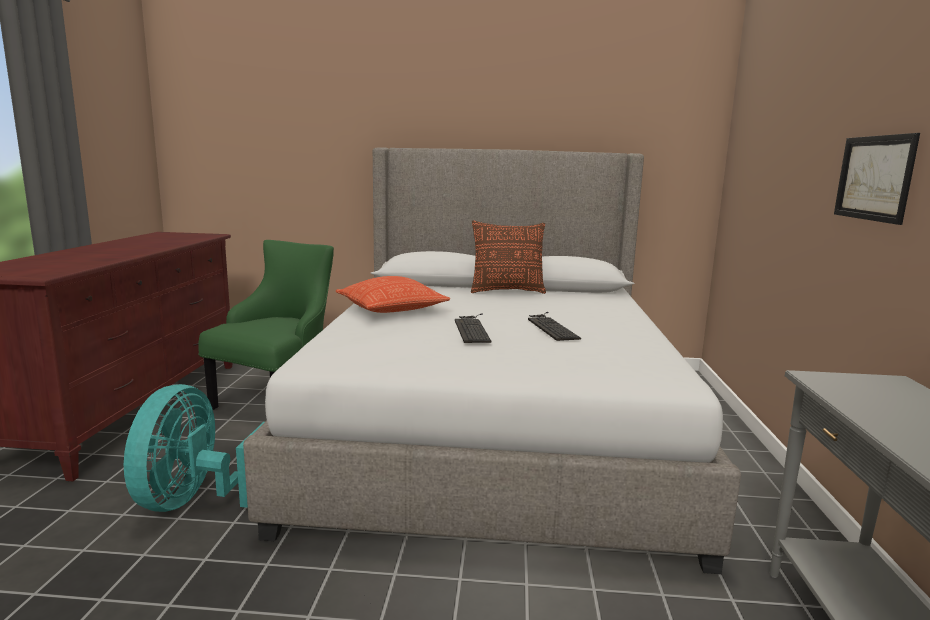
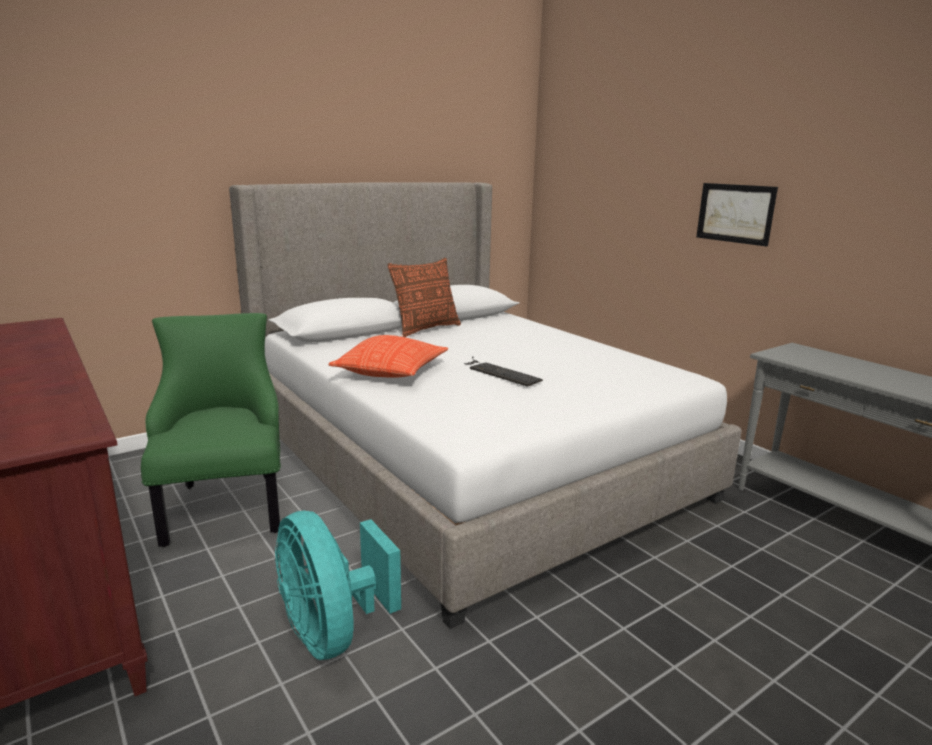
camera: 40 degrees left, 5 degrees up
keyboard [528,312,581,341] -> none

